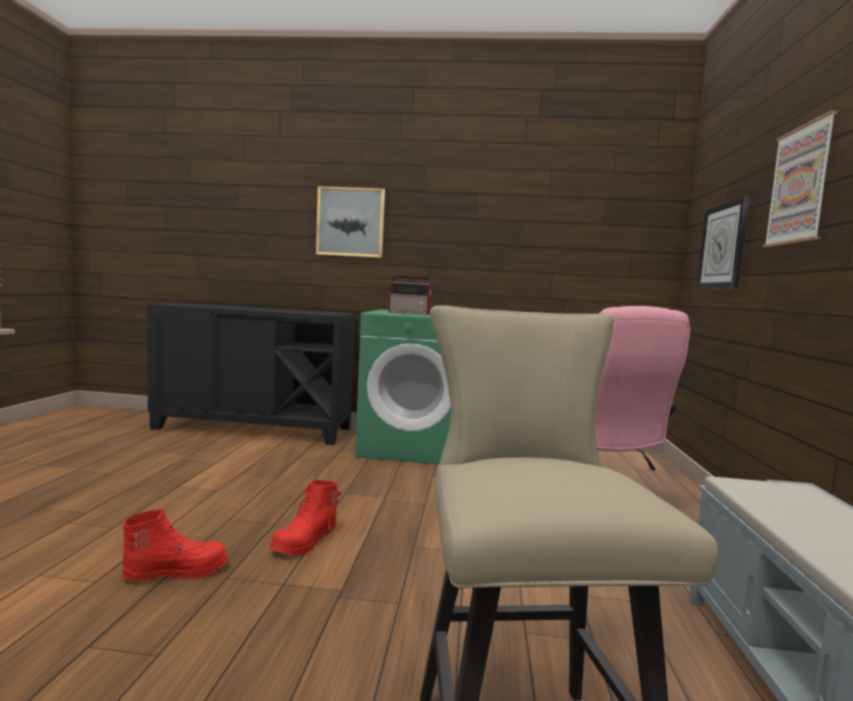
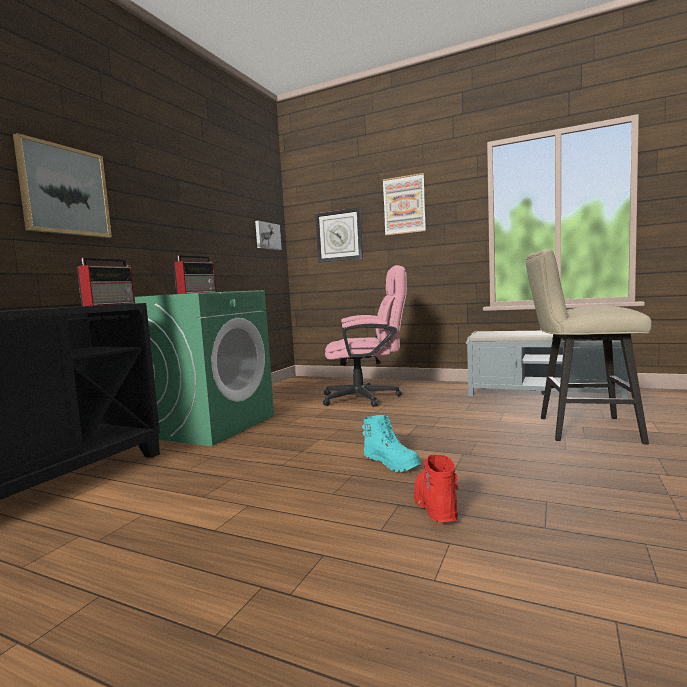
camera: 70 degrees left, 0 degrees up
red boot [269,480,341,556] -> turquoise boot [362,415,421,472]
none -> radio [77,258,135,306]
none -> picture [255,221,282,250]

